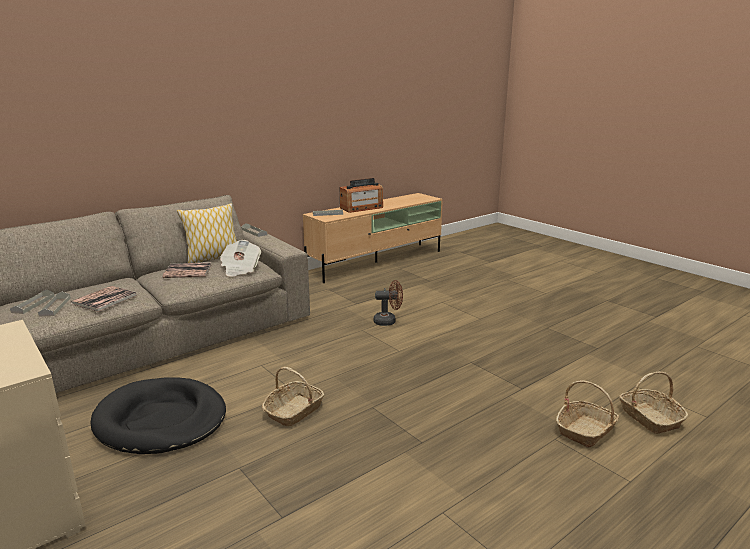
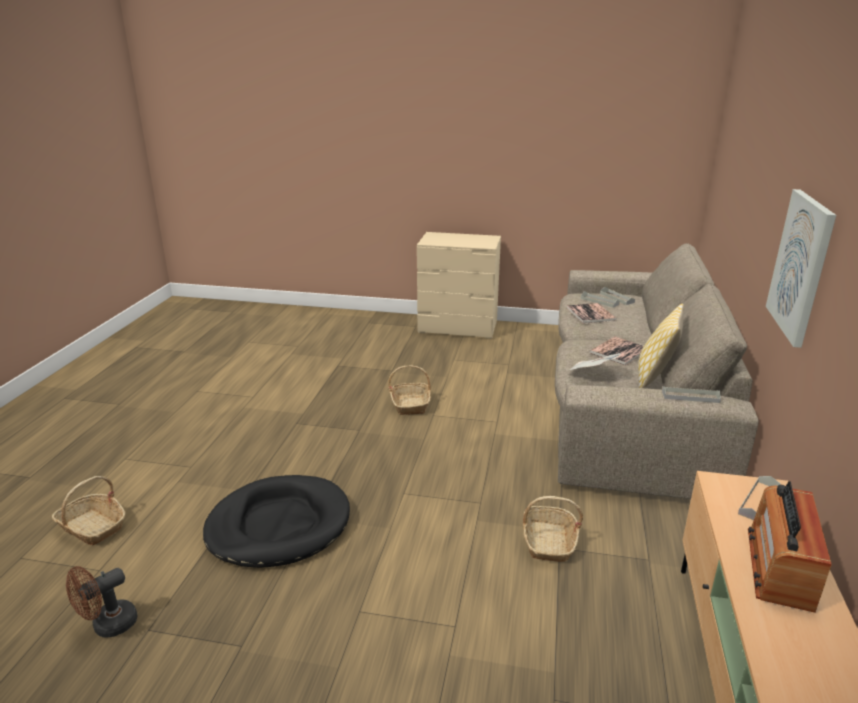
camera: 140 degrees right, 5 degrees up
black dog bed [90,377,226,454] -> black dog bed moved to [203,475,350,568]
brown fan [374,280,403,326] -> brown fan moved to [66,566,137,638]
basket [556,380,619,448] -> basket moved to [523,496,583,562]
none -> picture [766,189,836,348]

